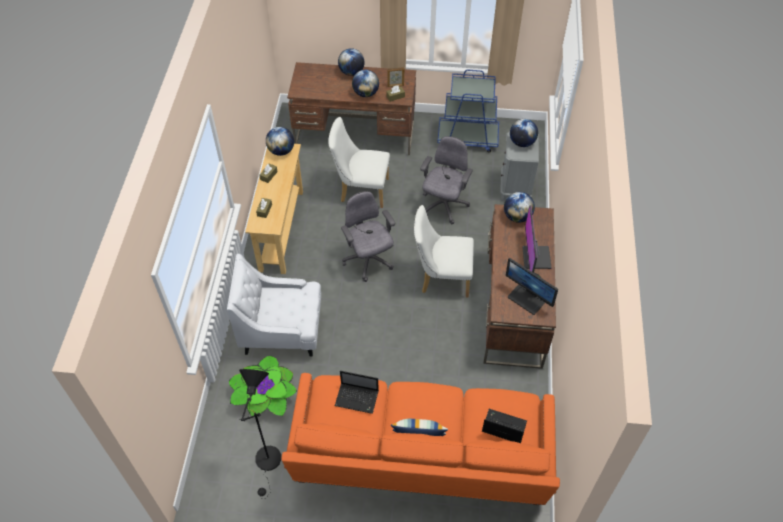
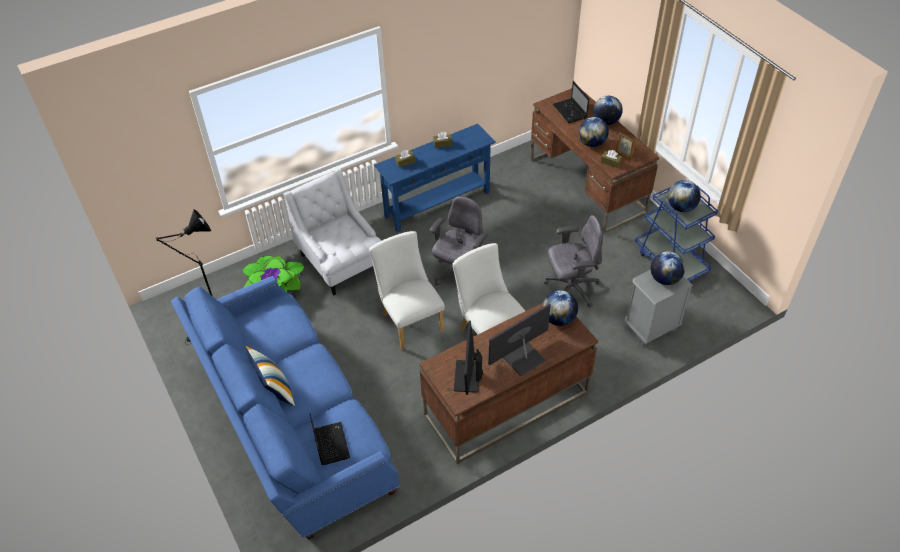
camera: 55 degrees right, 5 degrees down
beige console table [245,144,303,274] -> blue console table [374,124,496,232]
globe [266,127,294,156] -> globe moved to [668,180,701,212]
orange sofa [281,373,560,505] -> blue sofa [171,276,400,540]
white chair [328,117,390,208] -> white chair moved to [369,231,445,350]
laptop [335,371,379,414] -> laptop moved to [553,81,589,123]

